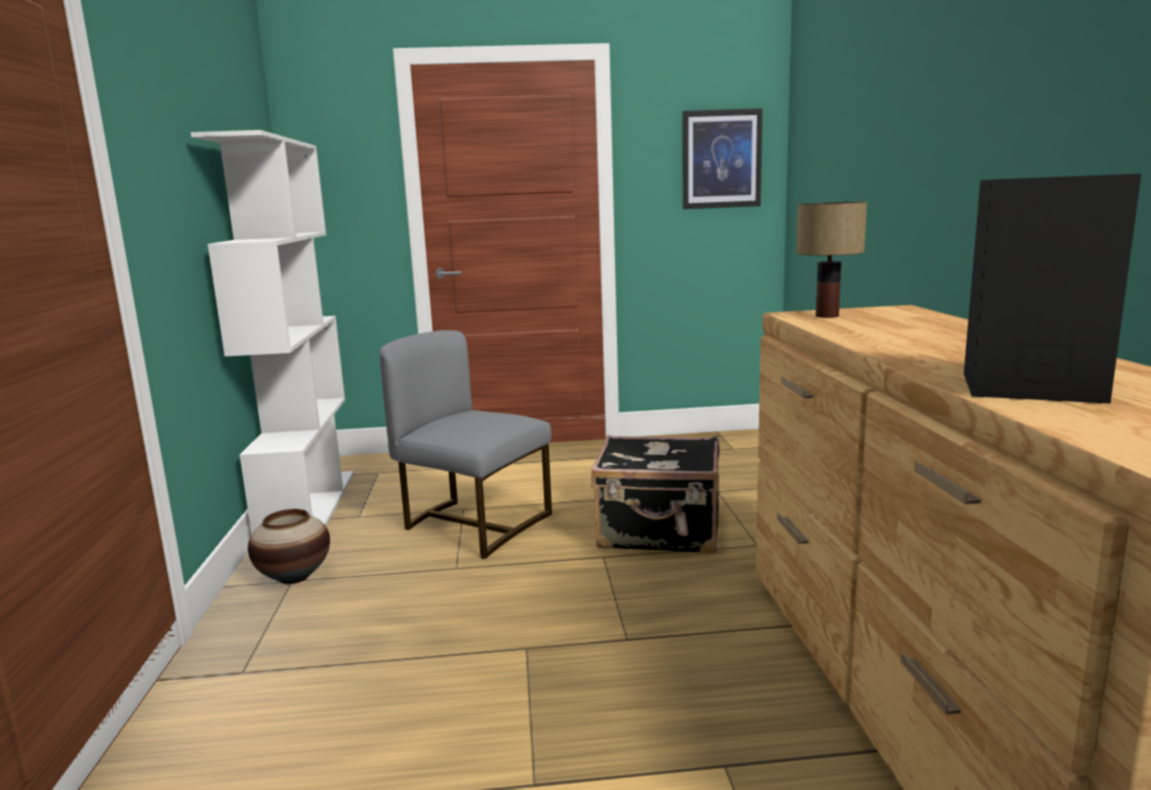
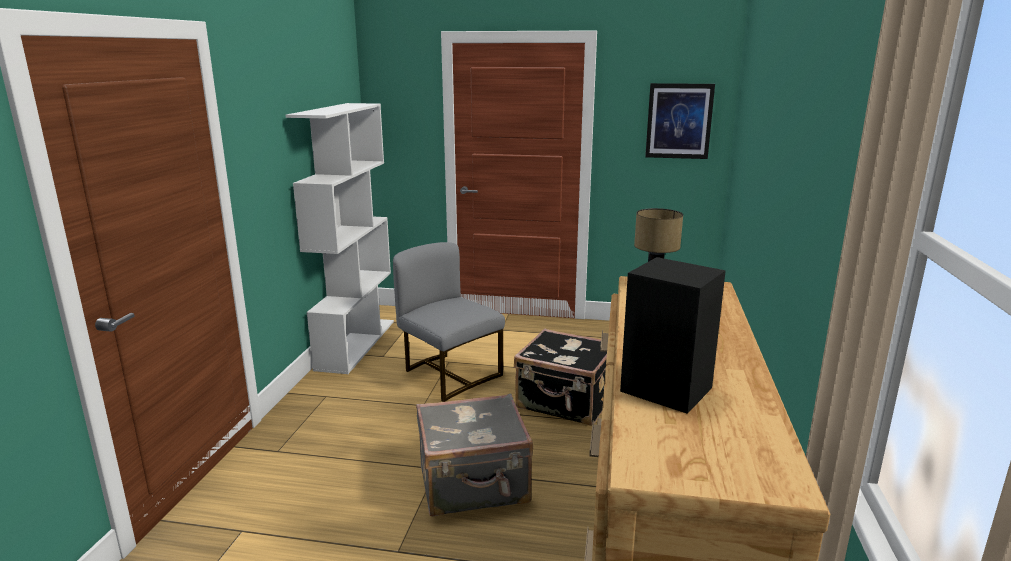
camera: 15 degrees right, 5 degrees up
vase [248,509,330,584] -> none
none -> grey suitcase [416,393,533,516]

